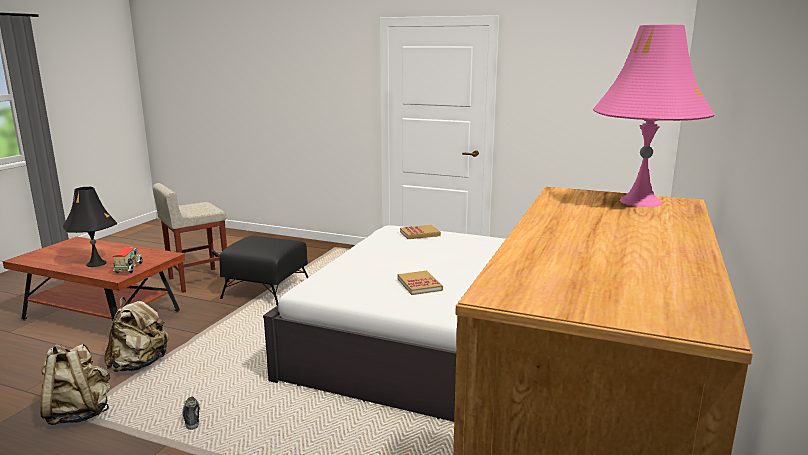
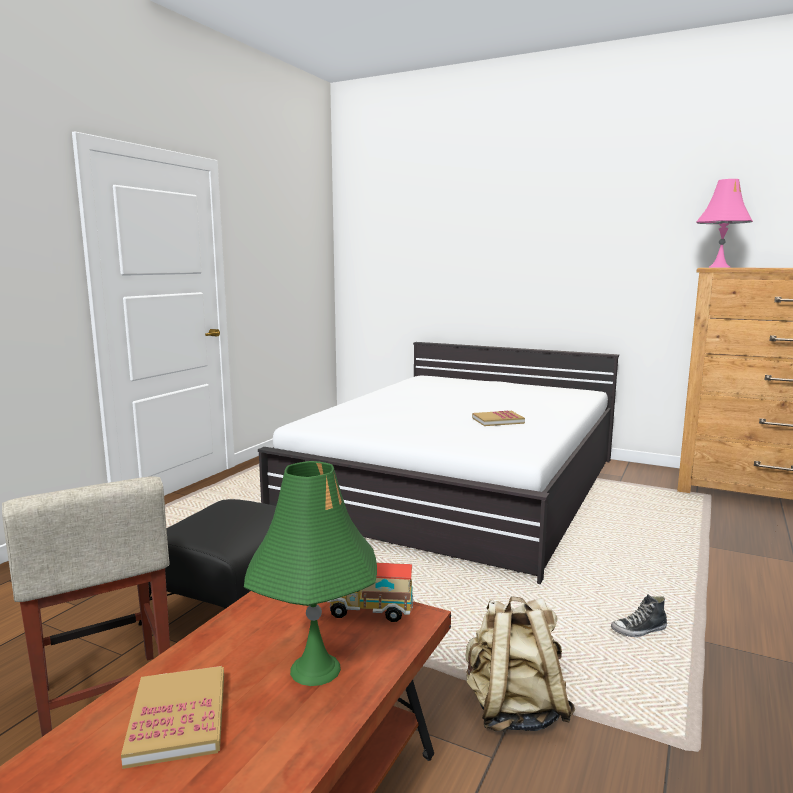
camera: 85 degrees left, 5 degrees down
beige backpack [40,344,111,425] -> none
black table lamp [63,187,117,267] -> green table lamp [244,461,377,686]
book [400,225,441,239] -> book moved to [121,666,224,769]

